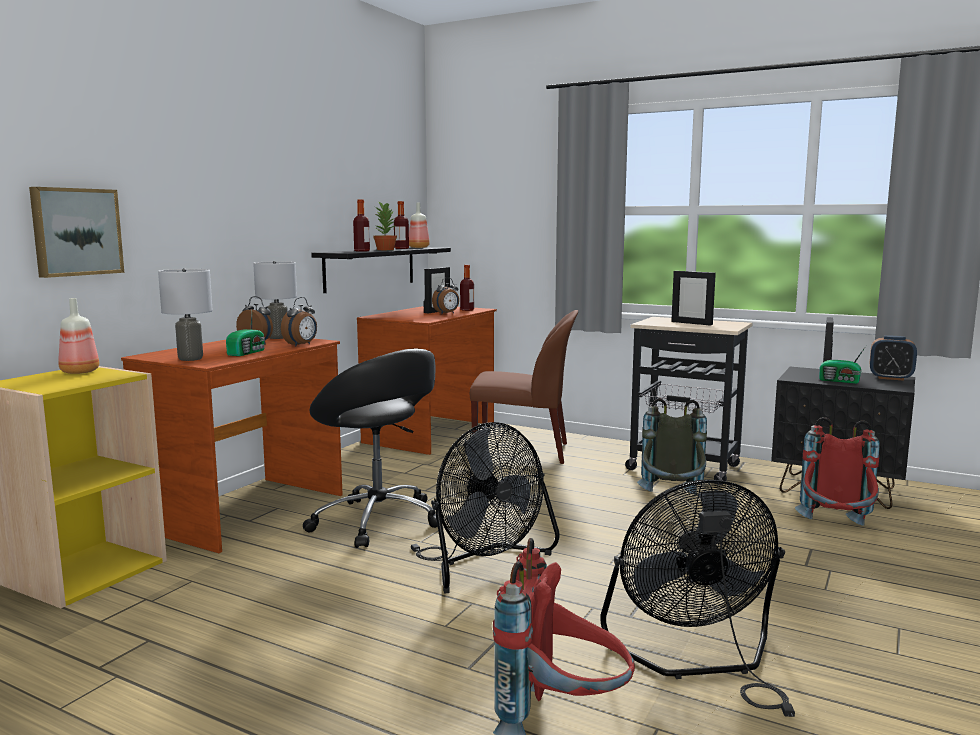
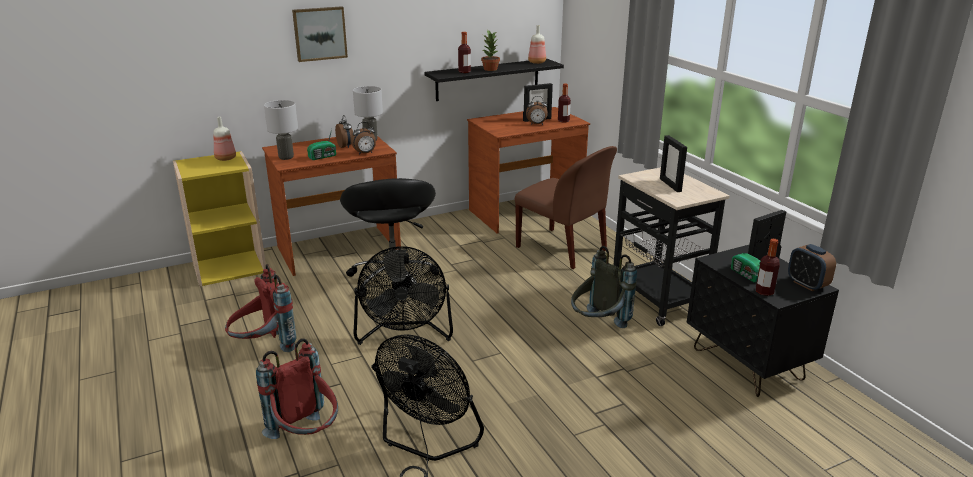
camera: 35 degrees right, 15 degrees up
picture [29,187,124,278] -> picture moved to [292,6,348,62]
bottle [394,201,409,249] -> bottle moved to [756,239,780,296]
red backpack [795,417,880,526] -> red backpack moved to [225,264,297,352]

